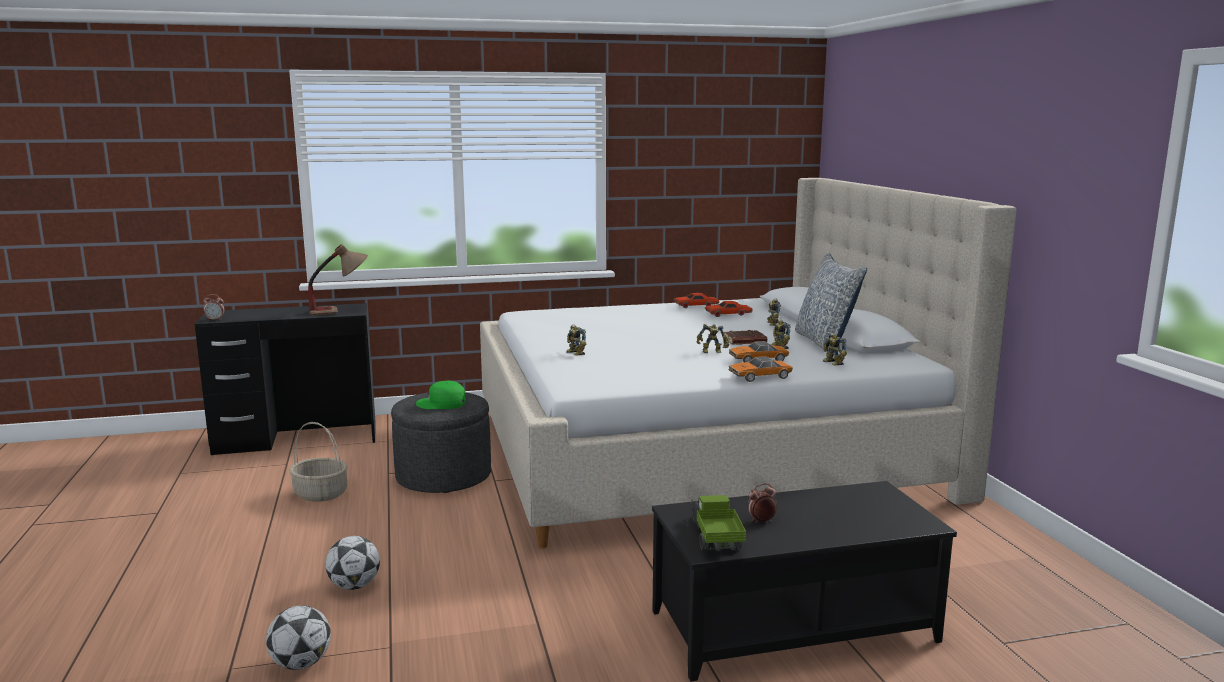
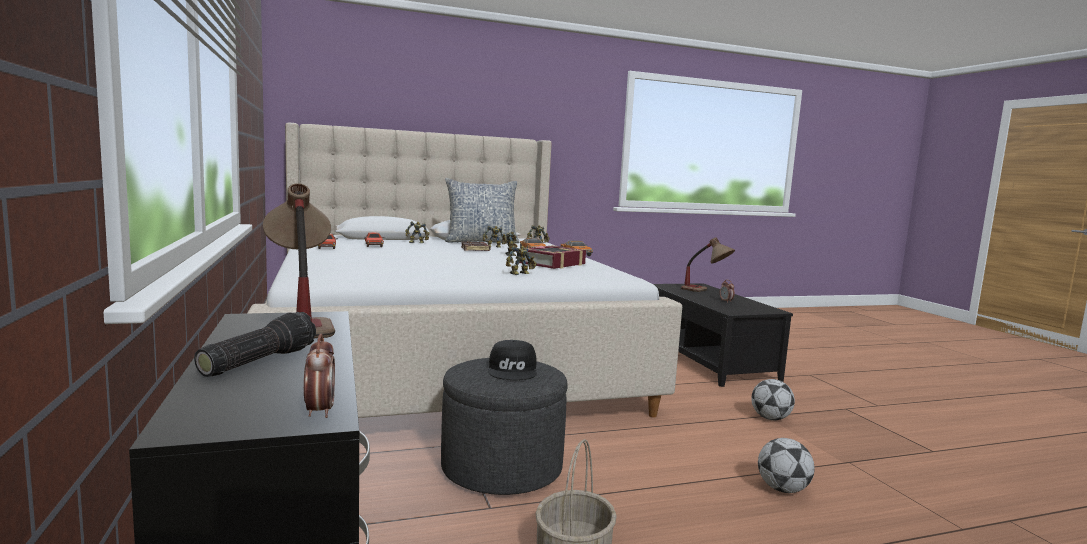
camera: 95 degrees left, 5 degrees down
football [266,606,331,670] -> football moved to [751,379,795,420]
green cap [416,381,466,409] -> black cap [488,340,537,380]
toy truck [691,495,746,551] -> none
none -> flashlight [194,312,316,377]
none -> book [520,245,586,269]
none -> table lamp [681,238,735,292]

